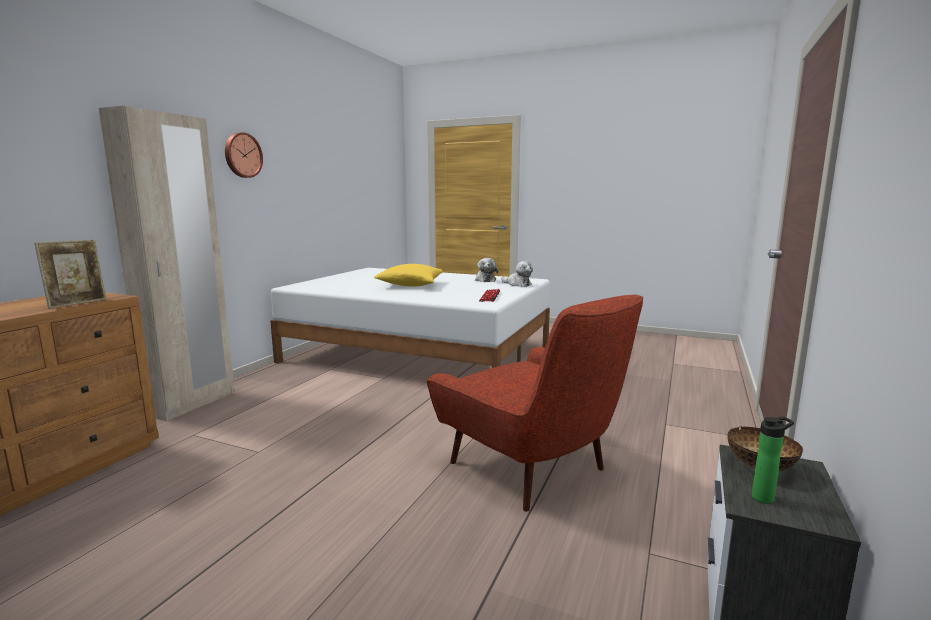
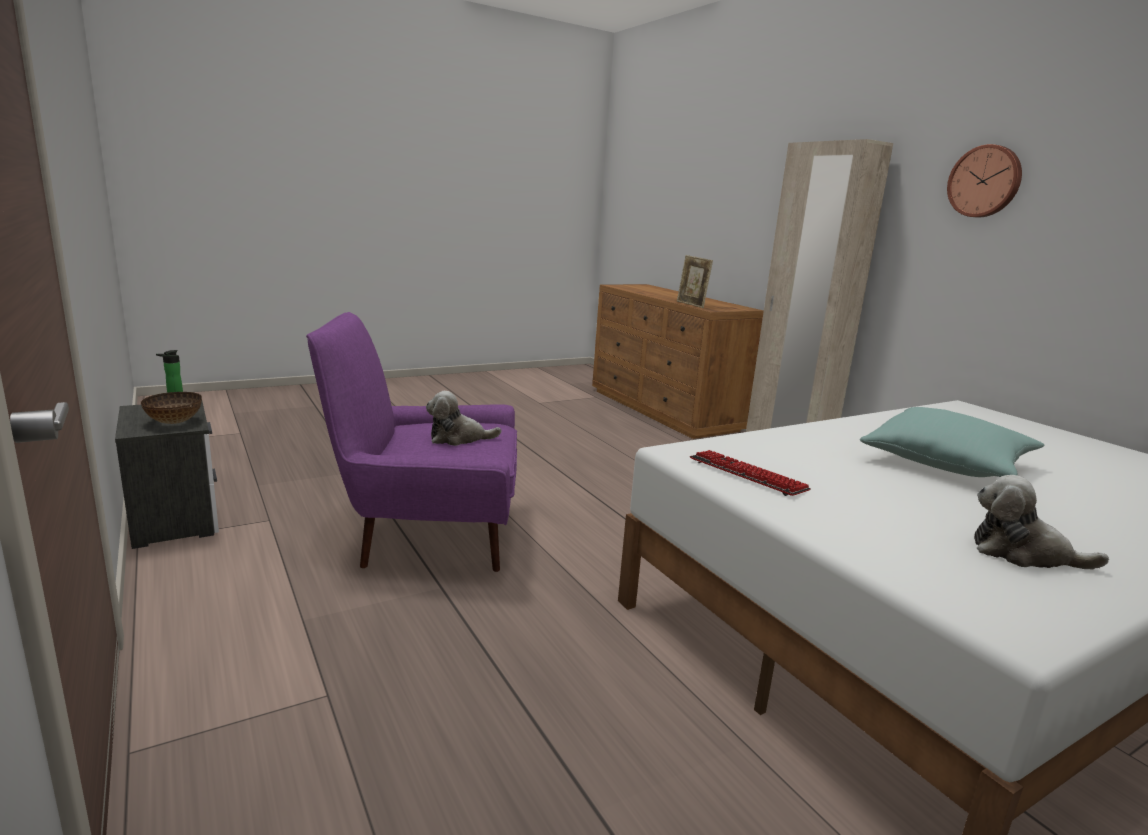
camera: 125 degrees right, 5 degrees up
yellow pillow [374,264,443,287] -> turquoise pillow [860,407,1044,477]
red armchair [427,295,643,511] -> purple armchair [306,312,517,572]
plush toy [501,261,533,287] -> plush toy moved to [426,391,501,446]

